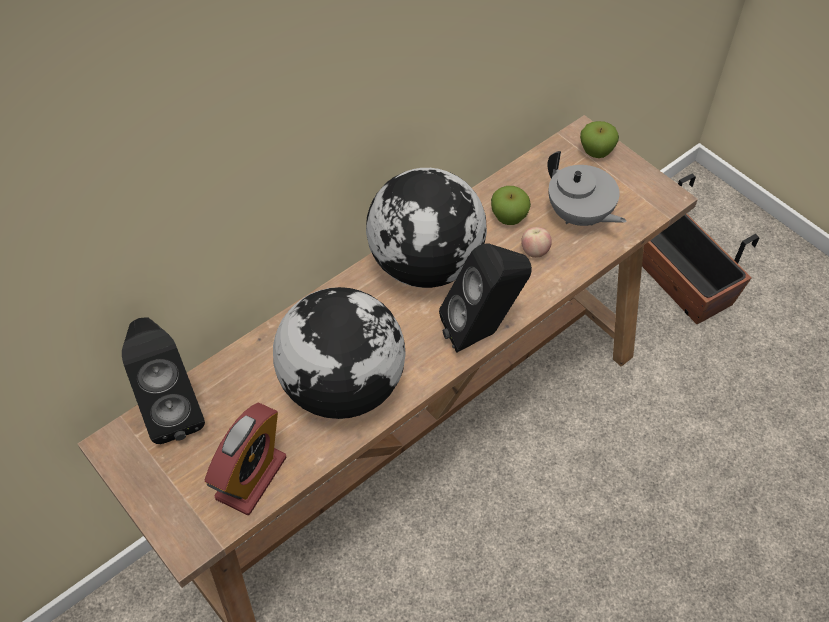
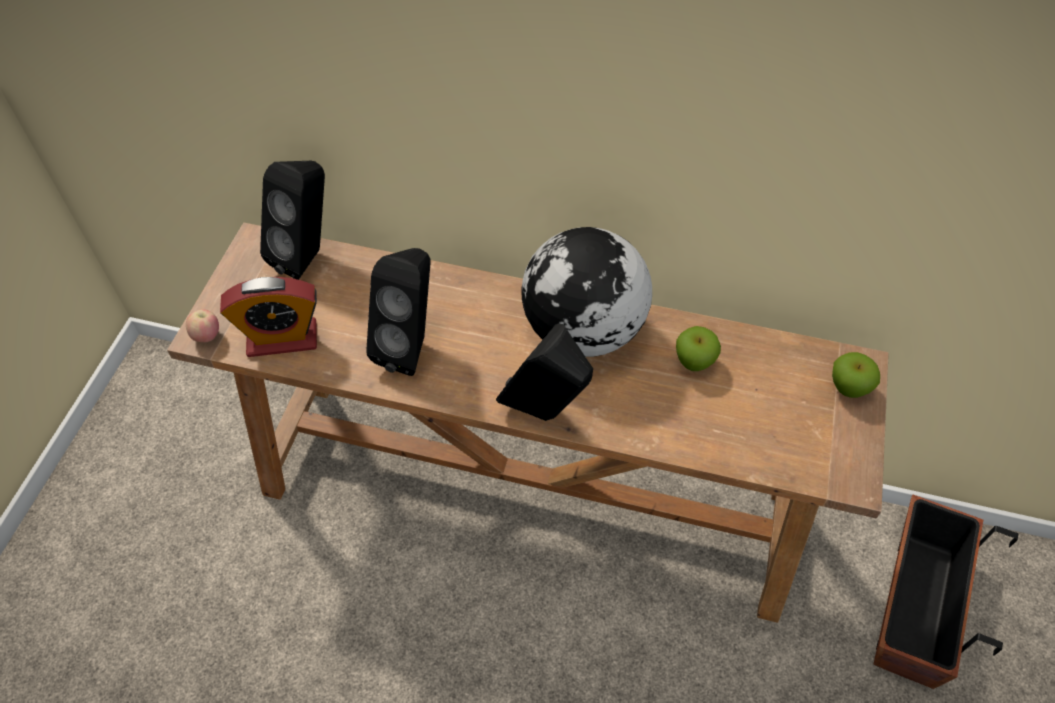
camera: 55 degrees right, 0 degrees up
globe [273,287,406,419] -> black speaker [366,248,430,376]
apple [521,227,552,258] -> apple moved to [186,309,219,343]
grey teapot [547,151,626,226] -> none

